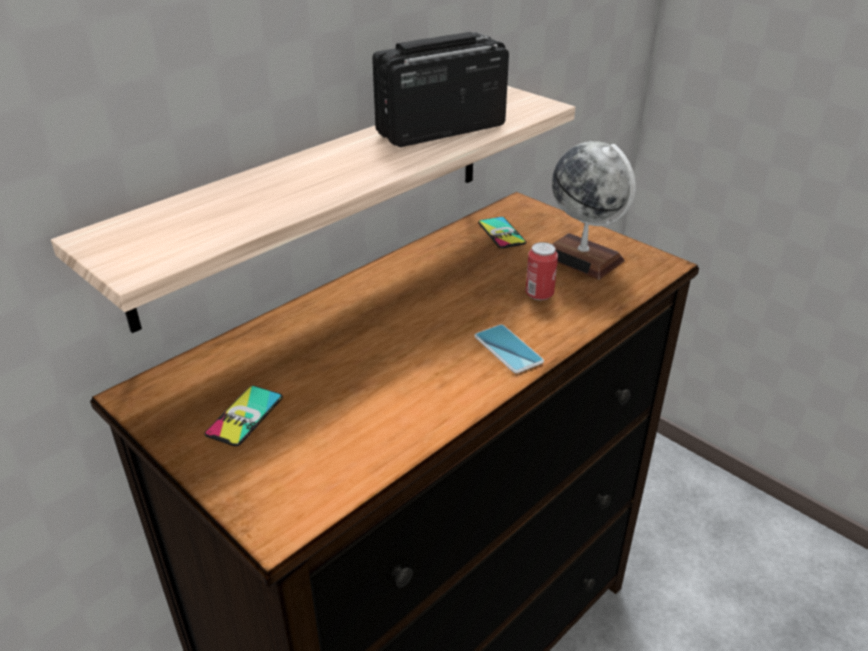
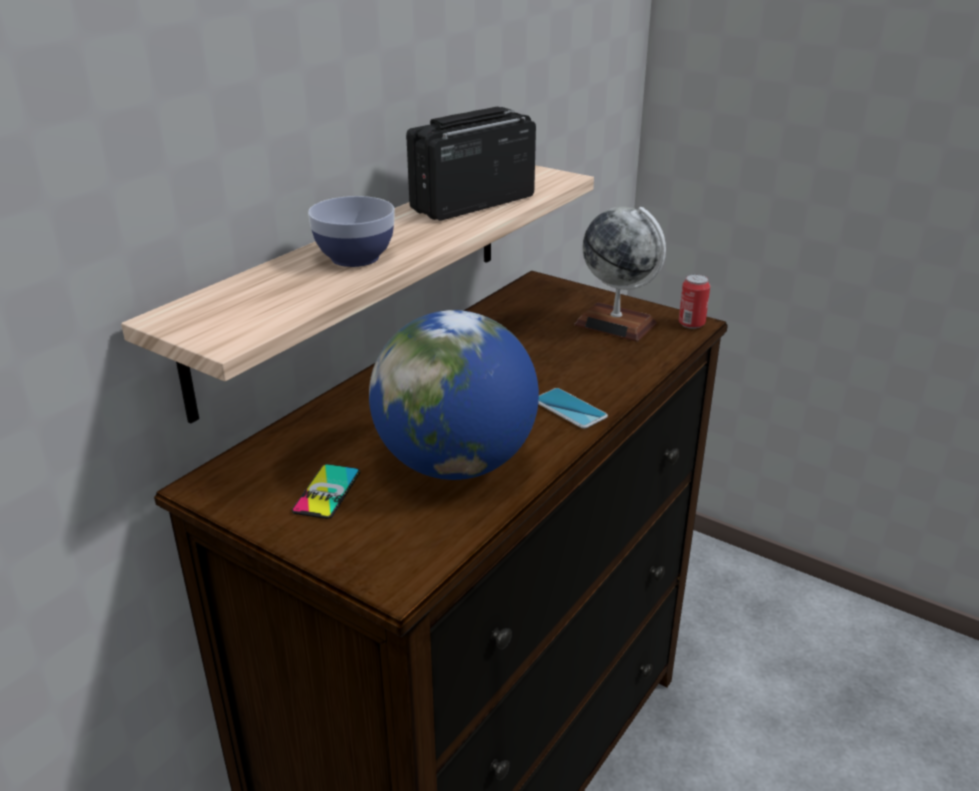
camera: 10 degrees left, 5 degrees down
phone [478,217,526,248] -> none
can [526,242,558,300] -> can moved to [679,274,710,329]
none -> bowl [308,196,394,267]
none -> globe [369,310,539,480]

